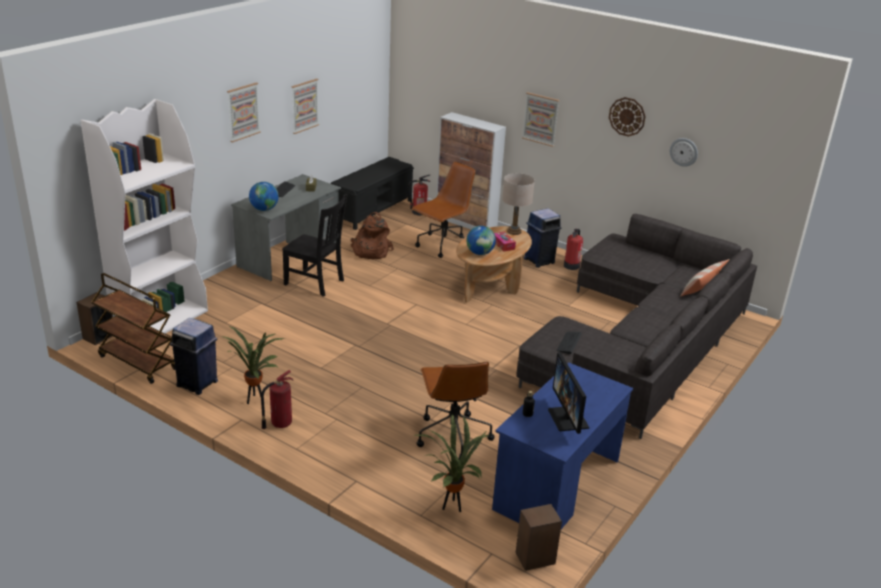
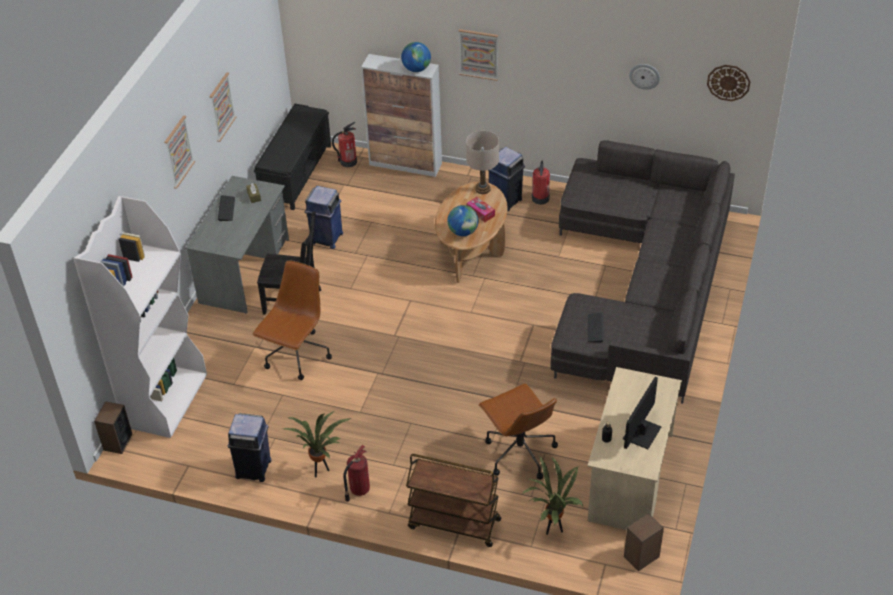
camera: 15 degrees left, 15 degrees up
brown cart [91,273,176,384] -> brown cart moved to [406,454,501,547]
globe [249,182,278,211] -> globe moved to [401,42,431,72]
brown backpack [350,212,394,259] -> blue trash can [305,186,343,249]
brown office chair [412,162,476,258] -> brown office chair moved to [253,261,332,380]
blue desk [492,362,633,529] -> beige desk [587,367,682,530]
monitor [548,352,589,434] -> monitor turned 60 degrees clockwise [623,377,662,449]
wall clock [609,97,646,137] -> wall clock moved to [707,65,750,101]
pillow [681,259,730,296] -> none

